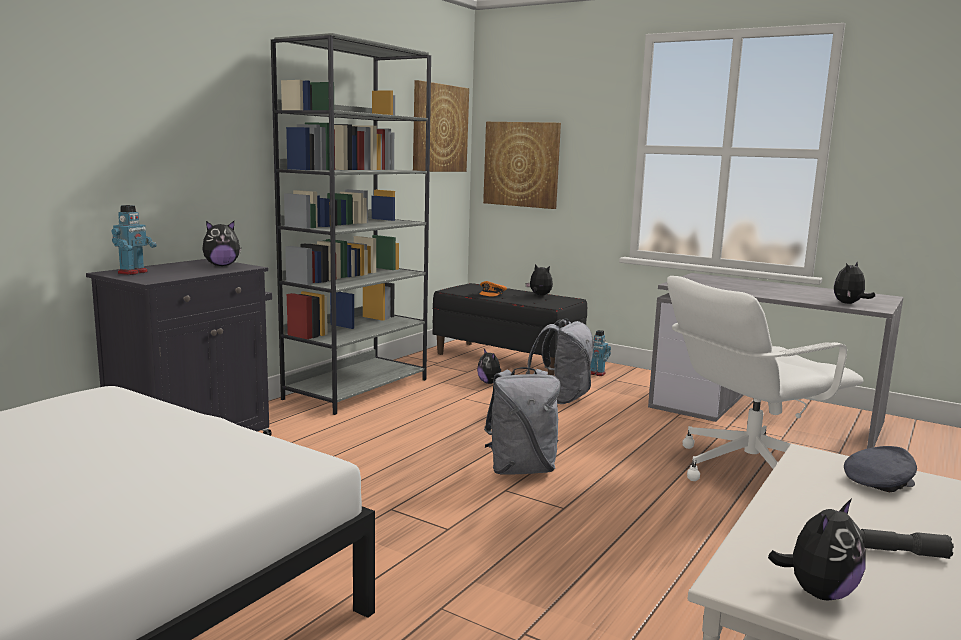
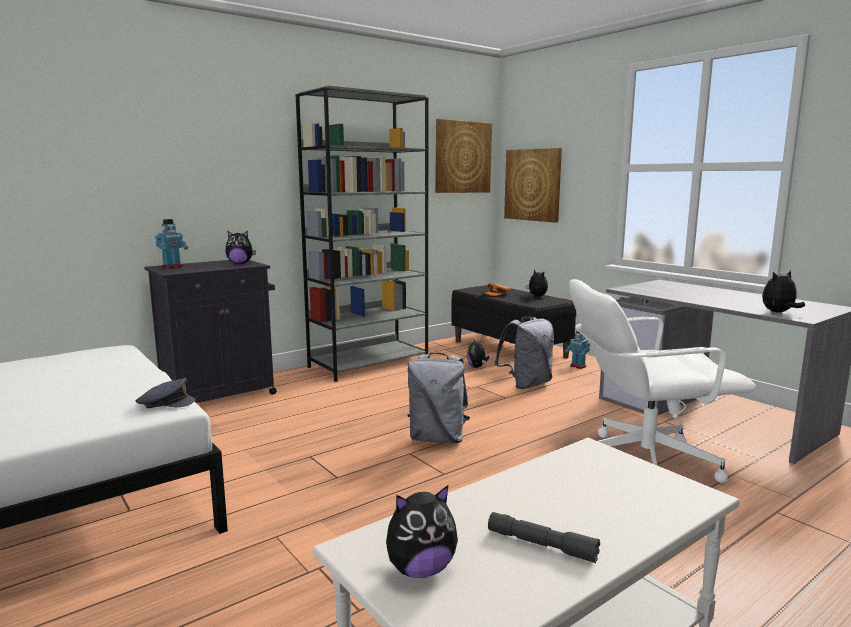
camera: 20 degrees right, 0 degrees up
grey cap [844,446,917,492] -> grey cap moved to [136,378,196,408]

